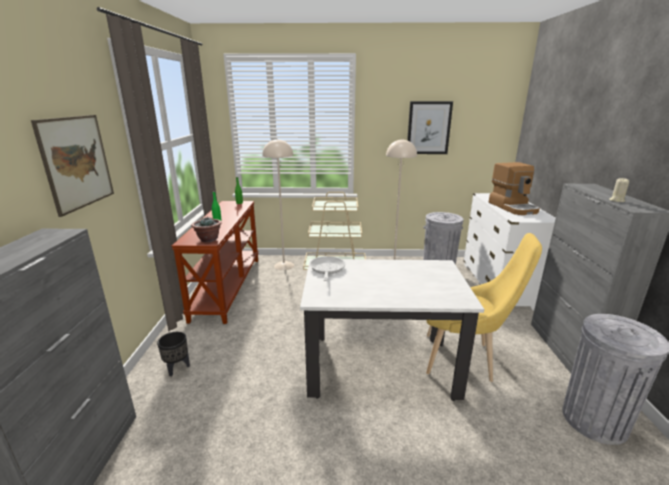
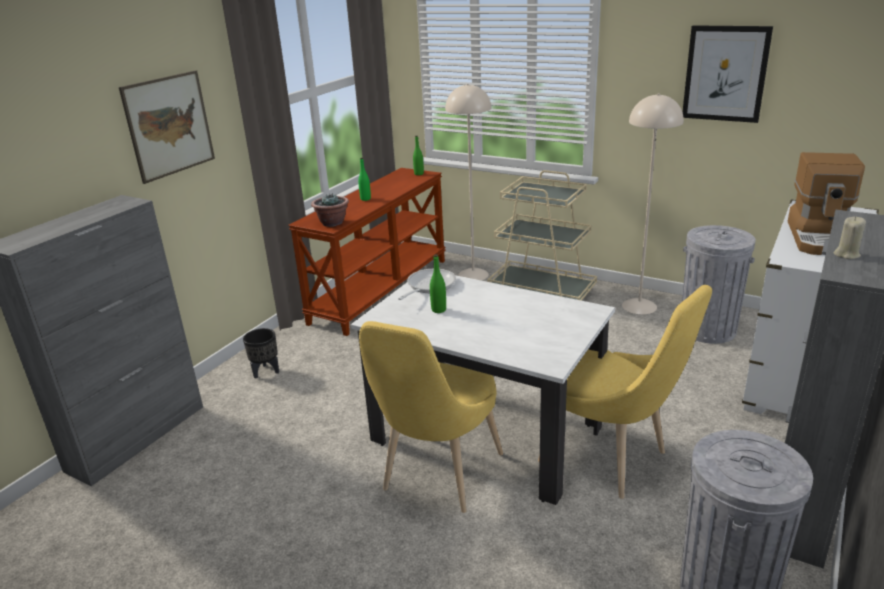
camera: 30 degrees right, 5 degrees up
none -> yellow chair [359,321,503,513]
none -> green bottle [430,255,446,313]

